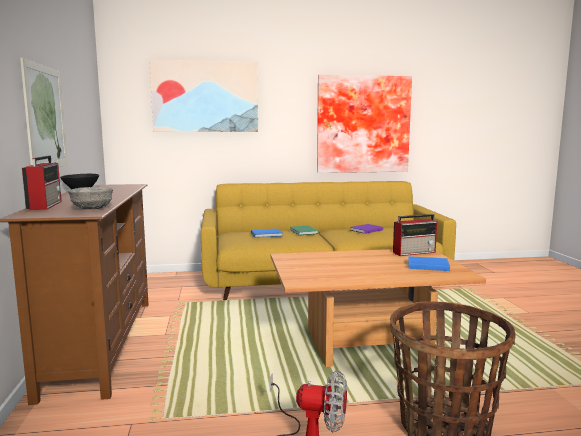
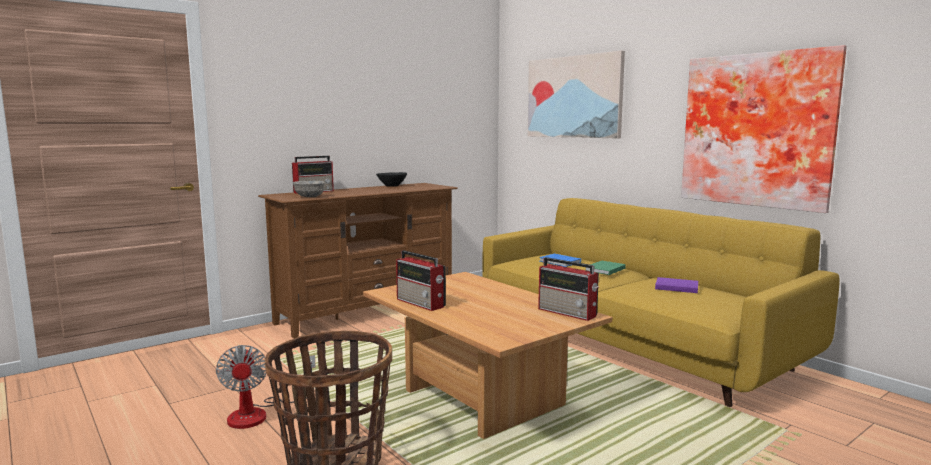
camera: 60 degrees right, 0 degrees up
picture [20,58,68,167] -> none
blue book [408,256,450,271] -> none
none -> radio [396,250,446,311]

